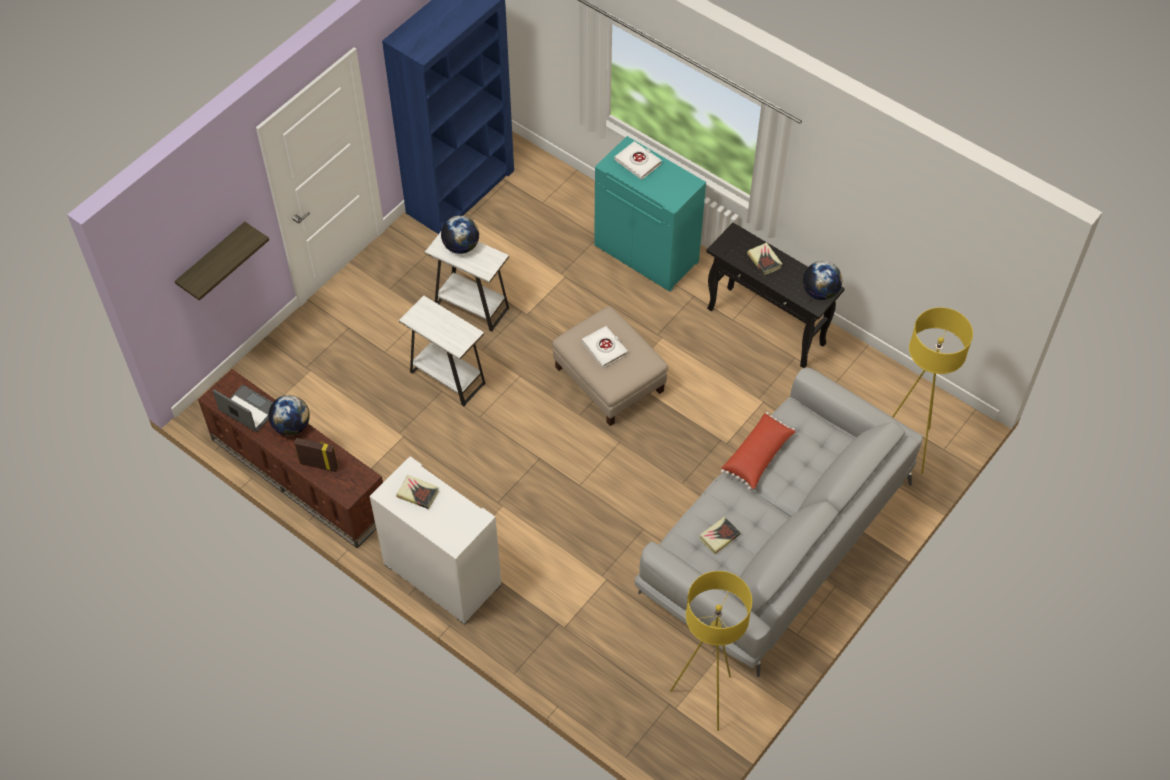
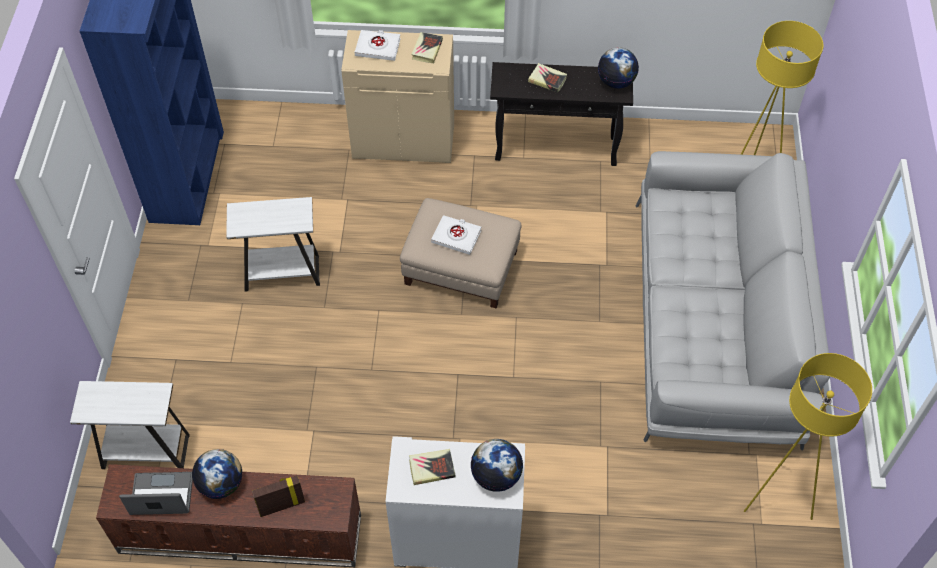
camera: 35 degrees left, 0 degrees up
shelf [175,222,269,301] -> none
white side table [399,296,486,406] -> white side table moved to [70,381,190,469]
globe [441,216,479,254] -> globe moved to [471,439,523,492]
turquoise cabinet [594,136,706,291] -> beige cabinet [341,30,454,163]
book [699,516,741,554] -> book moved to [411,32,443,63]
red pillow [721,412,796,490] -> none

